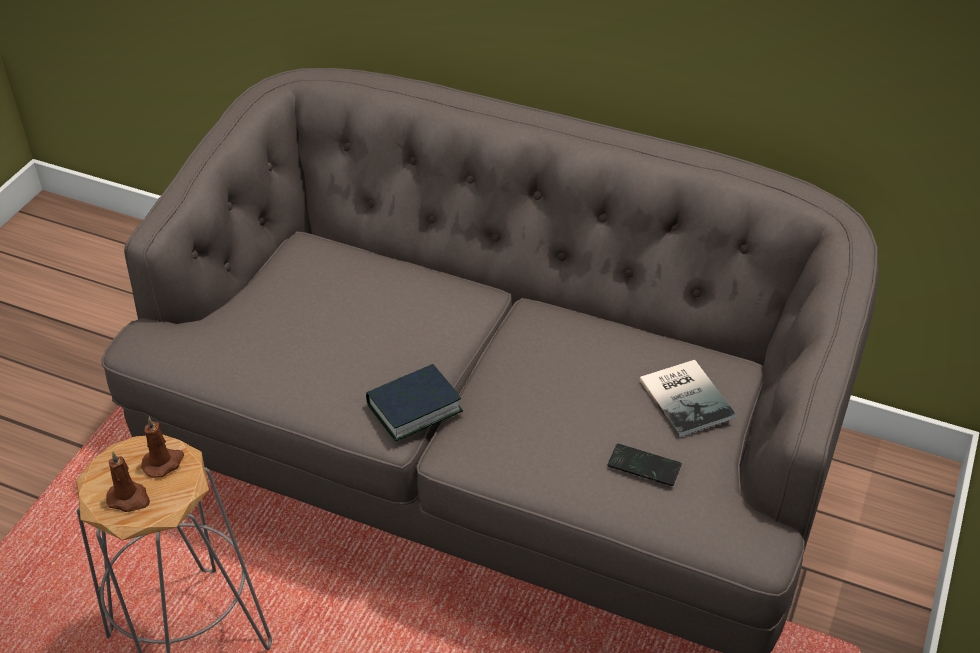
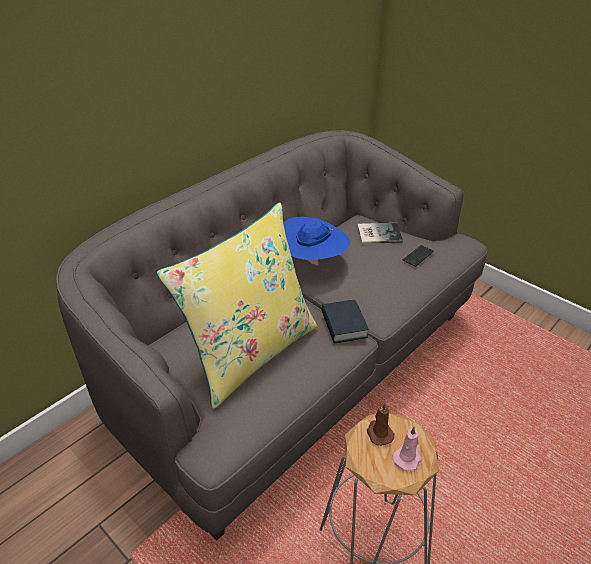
camera: 70 degrees left, 5 degrees down
brown candle [106,451,150,512] -> pink candle [392,426,422,471]
none -> yellow pillow [157,202,317,409]
none -> blue hat [283,217,350,266]

